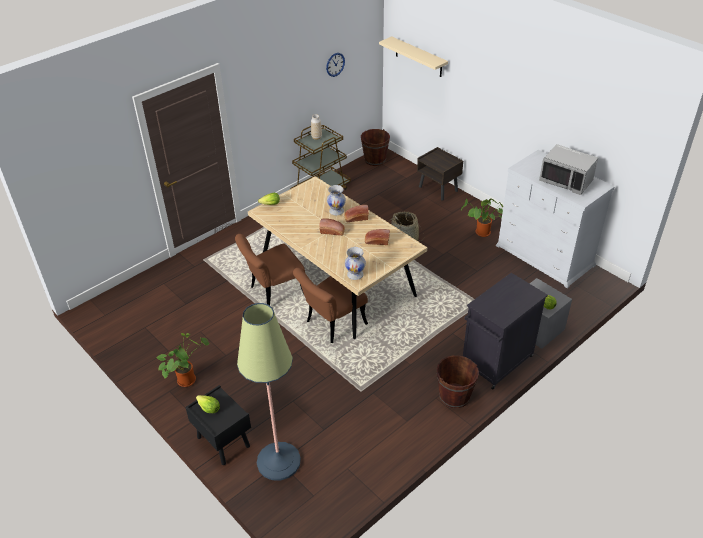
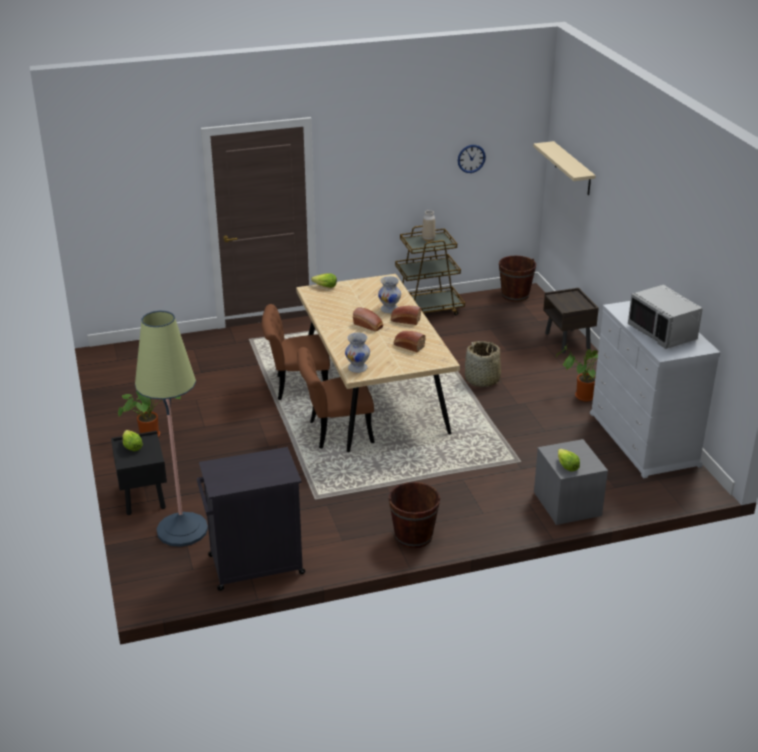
camera: 25 degrees right, 10 degrees down
black cabinet [463,273,548,390] -> black cabinet moved to [197,447,305,591]

